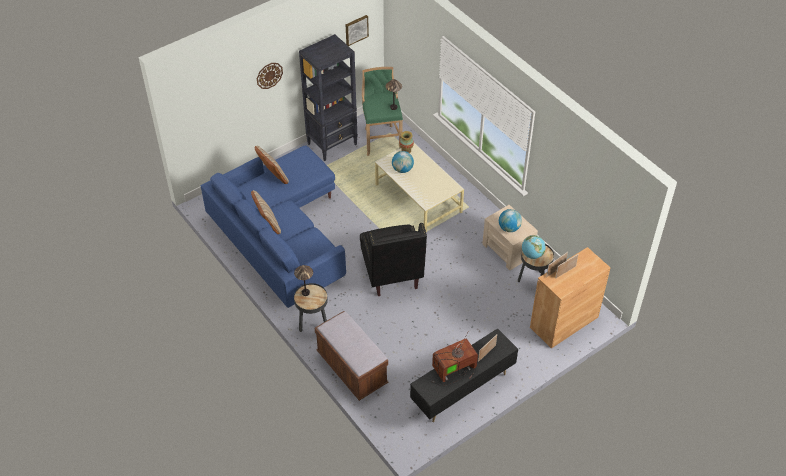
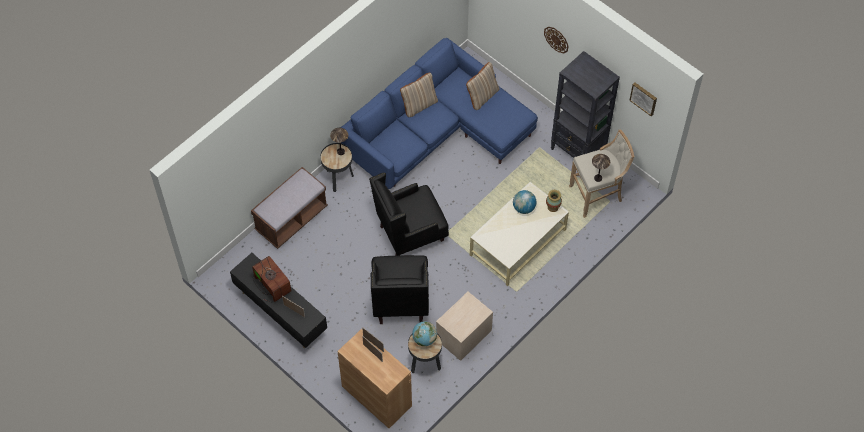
camera: 80 degrees right, 10 degrees up
green stool [362,67,403,156] -> beige stool [569,129,635,218]
globe [499,209,522,232] -> none
none -> black armchair [371,255,429,324]

